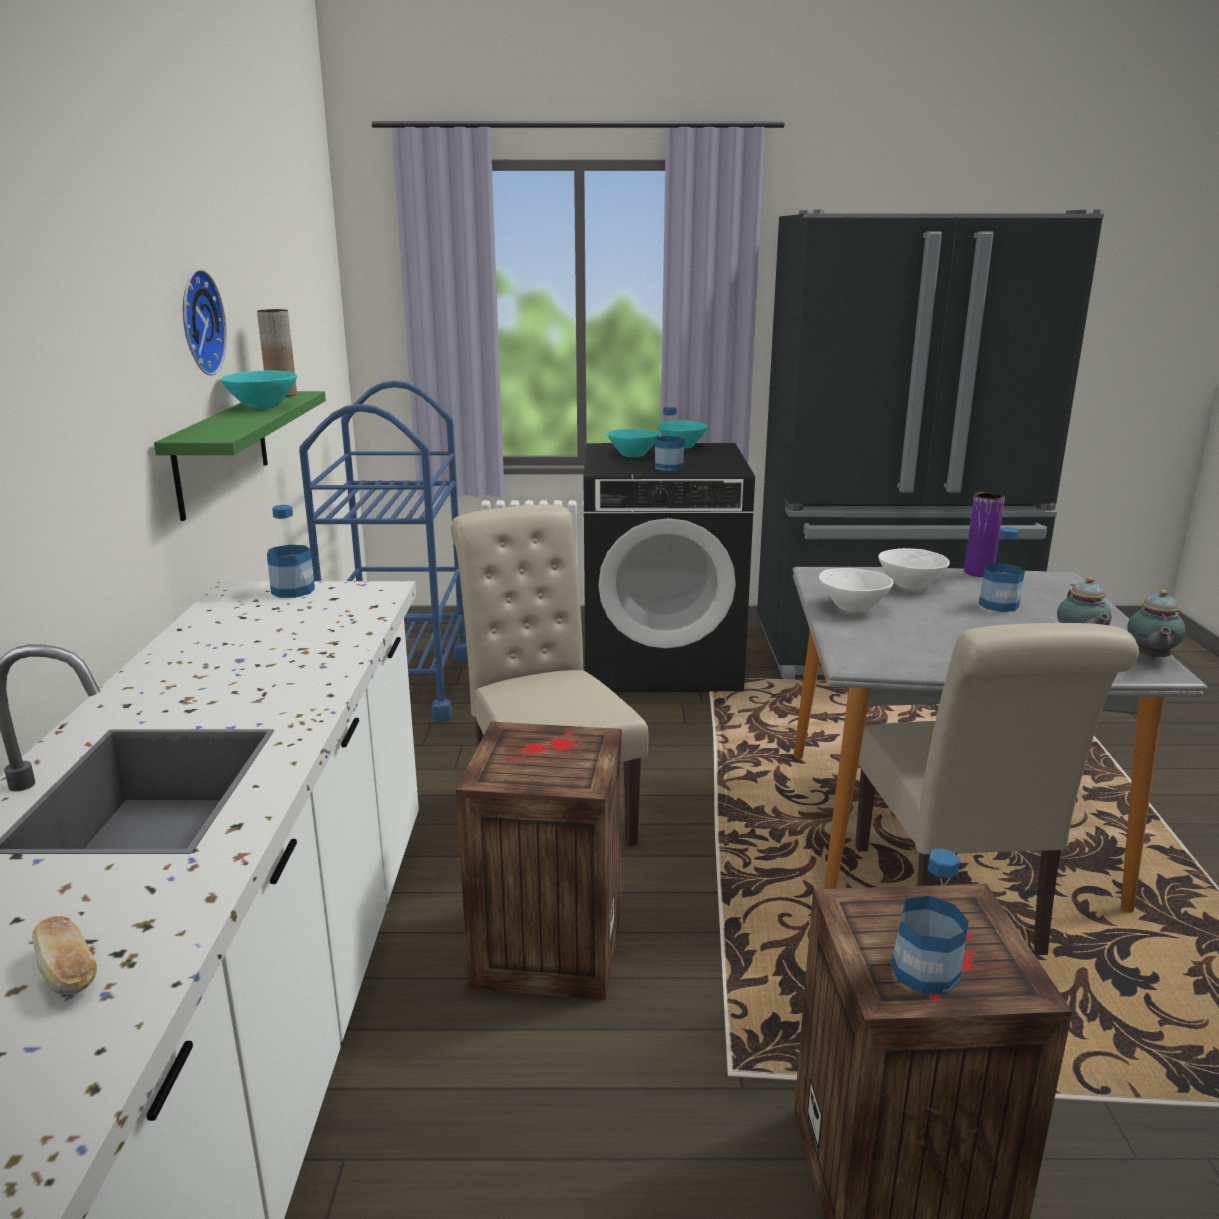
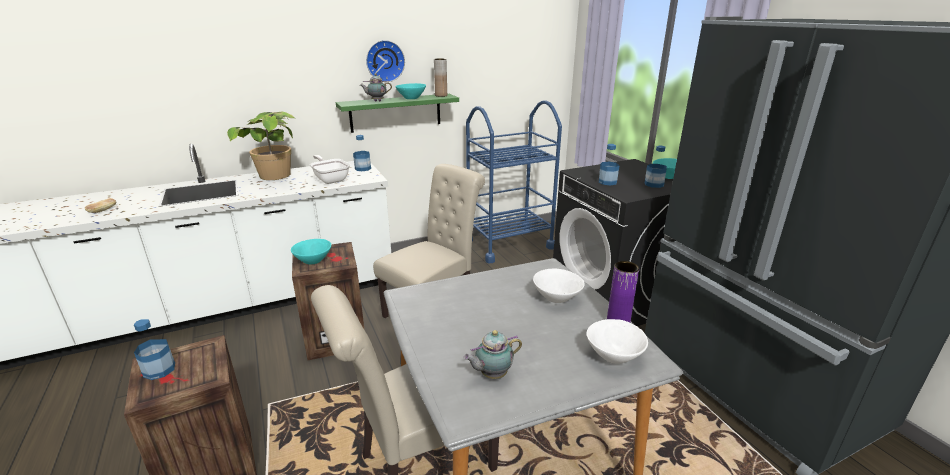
camera: 65 degrees right, 5 degrees up
turquoise bowl [607,429,660,457] -> turquoise bowl moved to [291,239,331,264]
white bowl [819,568,894,612] -> white bowl moved to [587,319,648,364]
bottle [979,527,1025,612] -> bottle moved to [645,146,667,188]
teapot [1127,590,1186,660] -> teapot moved to [360,74,392,101]
none -> potted plant [227,112,295,180]
none -> frying pan [310,155,350,184]

